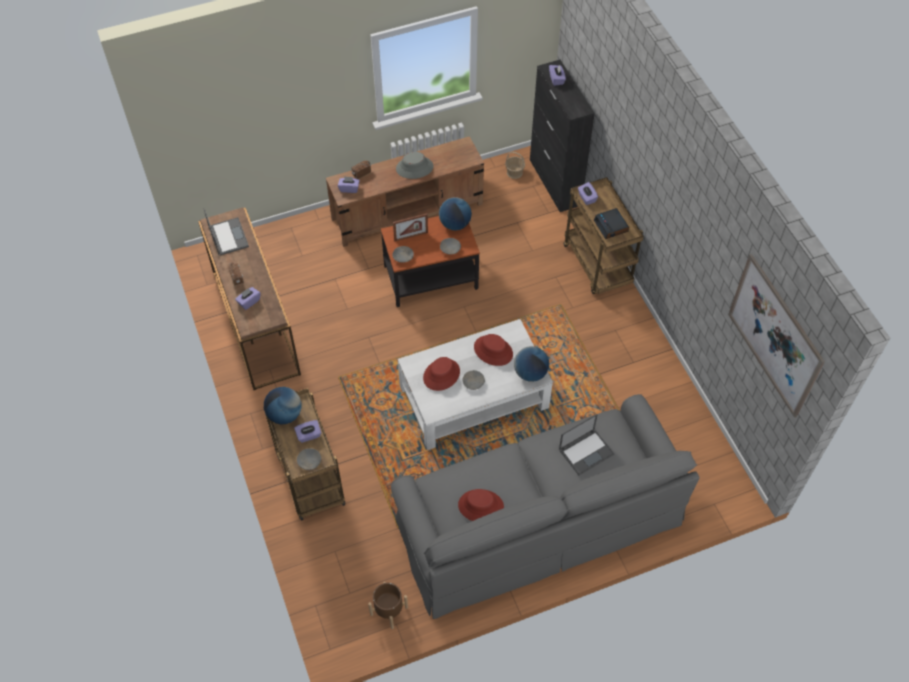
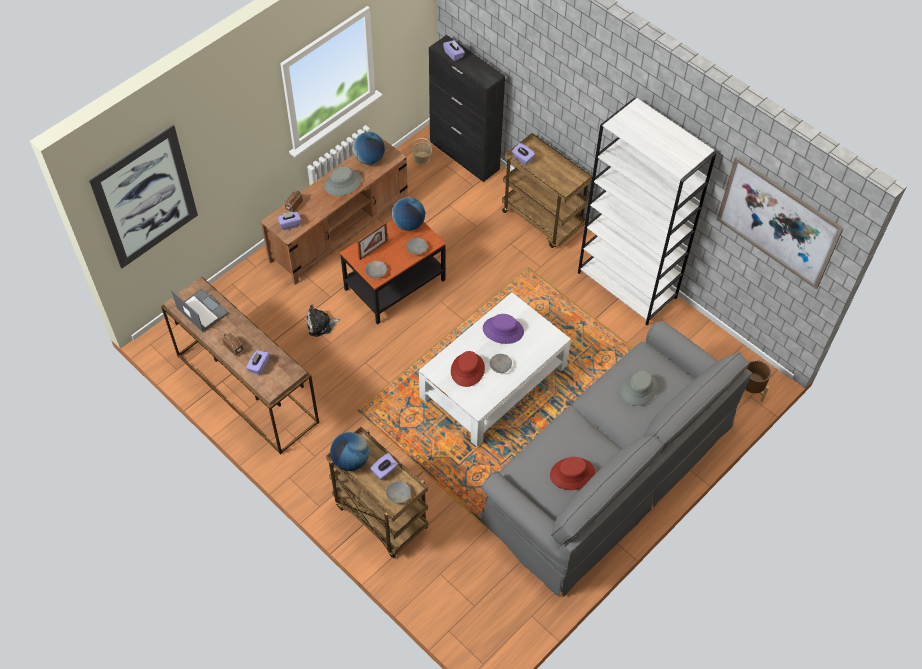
camera: 25 degrees left, 0 degrees up
brown planter [368,582,408,629] -> brown planter moved to [744,360,771,402]
red hat [474,334,513,366] -> purple hat [483,314,524,344]
globe [514,346,549,382] -> globe moved to [353,132,385,165]
laptop [559,414,614,475] -> grey hat [621,370,657,406]
alarm clock [594,208,629,239] -> none
none -> picture [89,125,198,269]
none -> plush toy [306,304,340,337]
none -> white bookcase [578,97,717,326]

